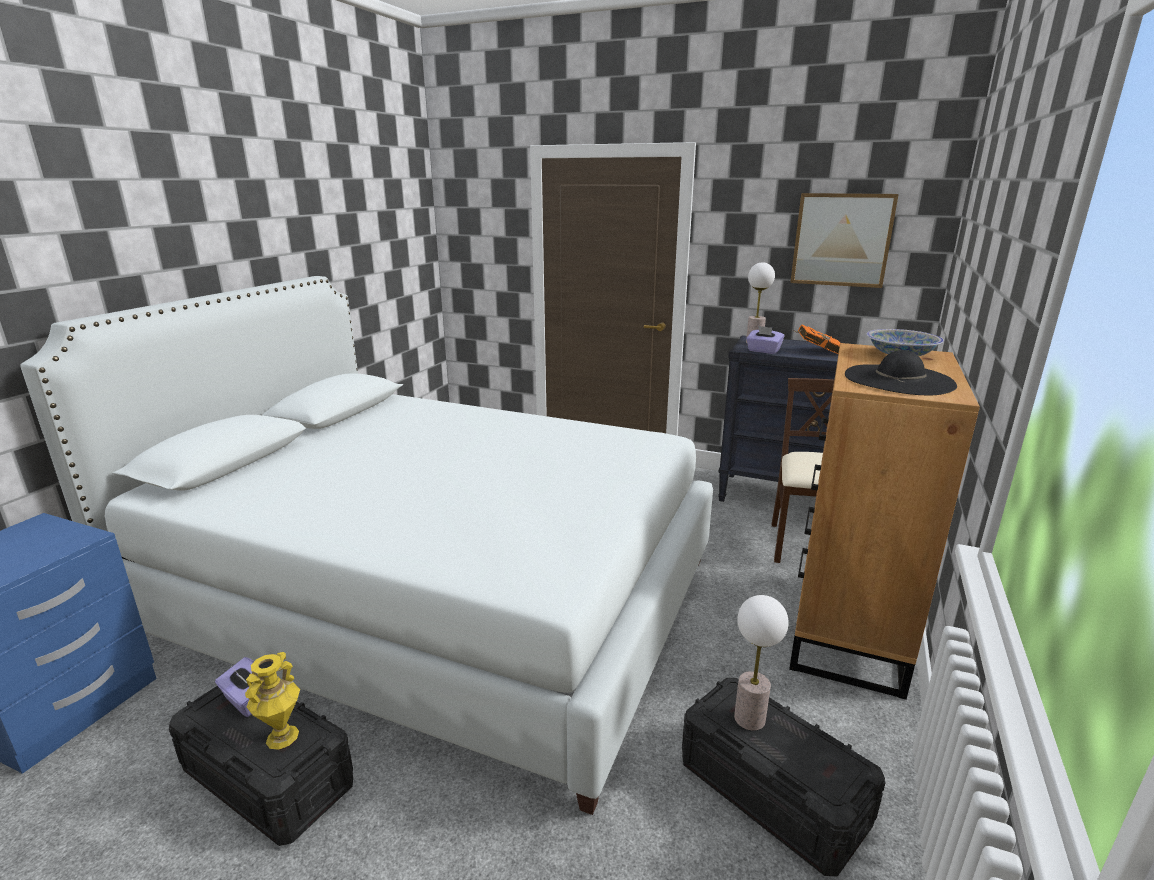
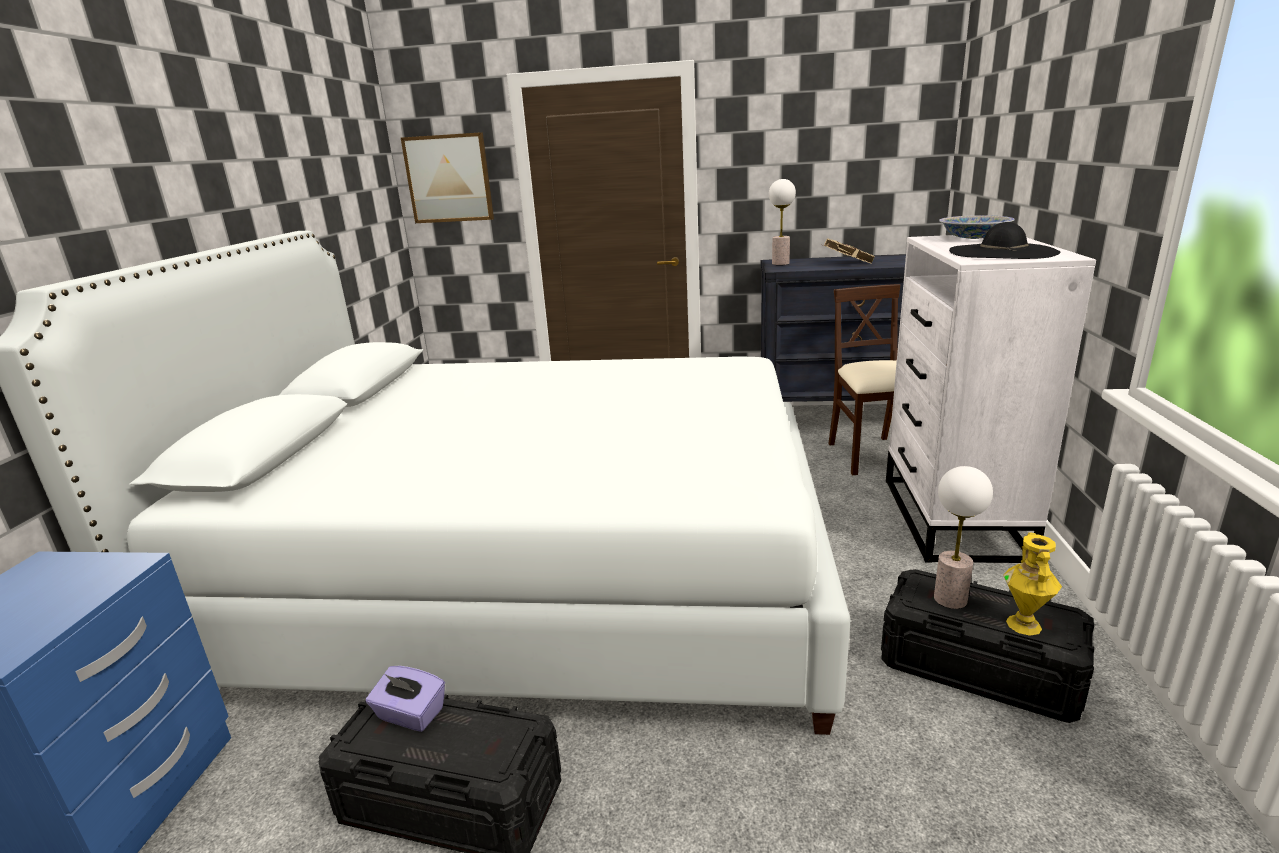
camera: 15 degrees left, 0 degrees up
yellow vase [245,652,300,750] -> yellow vase moved to [1003,533,1062,636]
purple tissue box [746,326,785,354] -> none
brown dresser [789,343,980,700] -> white dresser [886,235,1096,563]
picture [790,193,899,288] -> picture moved to [401,132,494,223]
orange book [795,325,840,354] -> beige book [823,238,875,264]

